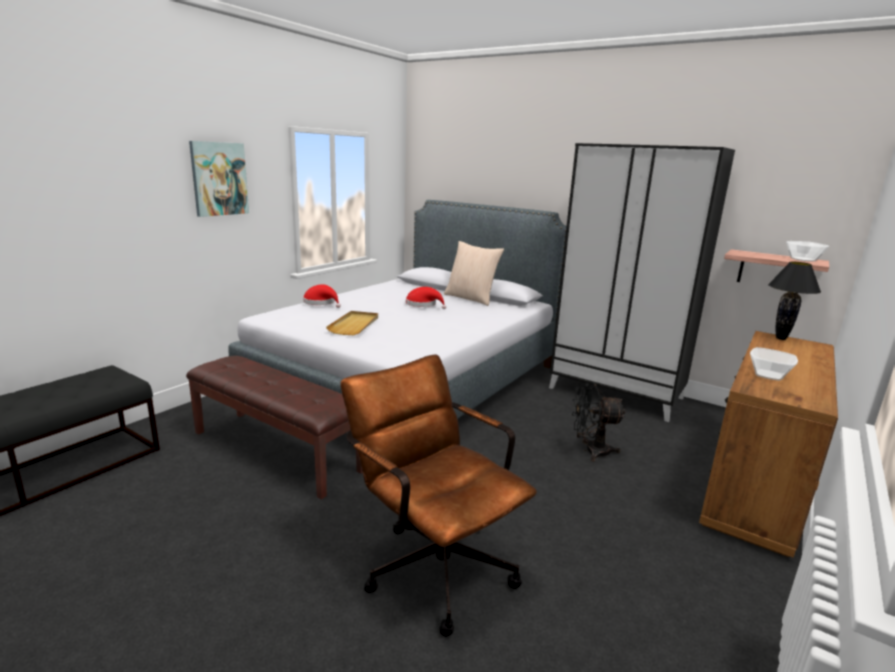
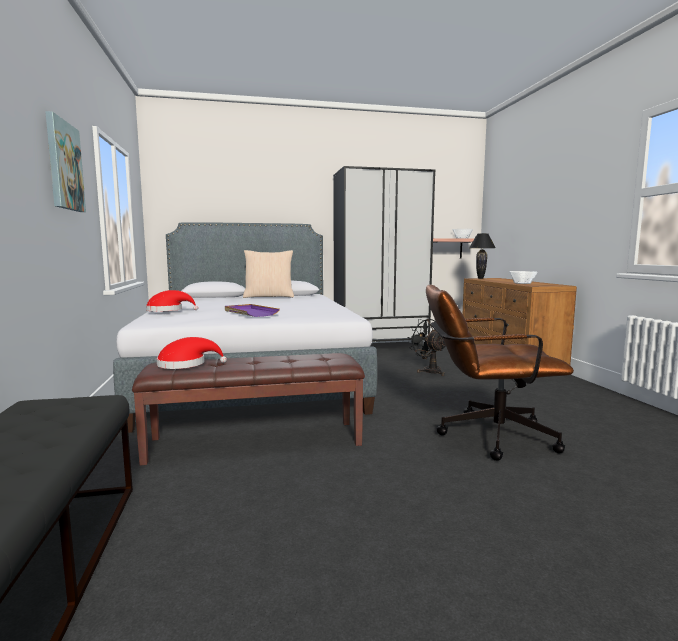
camera: 45 degrees left, 10 degrees down
beige tray [326,311,378,335] -> purple tray [225,304,280,317]
red hat [406,287,446,309] -> red hat moved to [157,337,227,369]
black fan [572,382,626,461] -> black fan turned 105 degrees clockwise [407,319,446,376]

